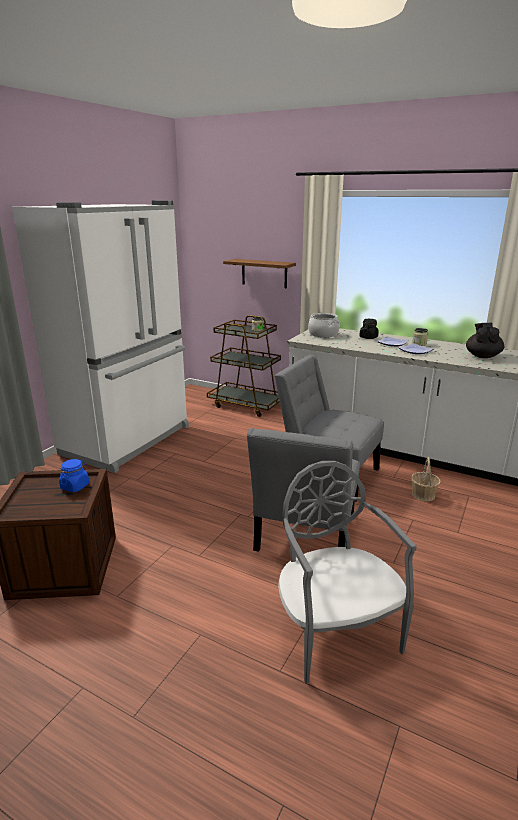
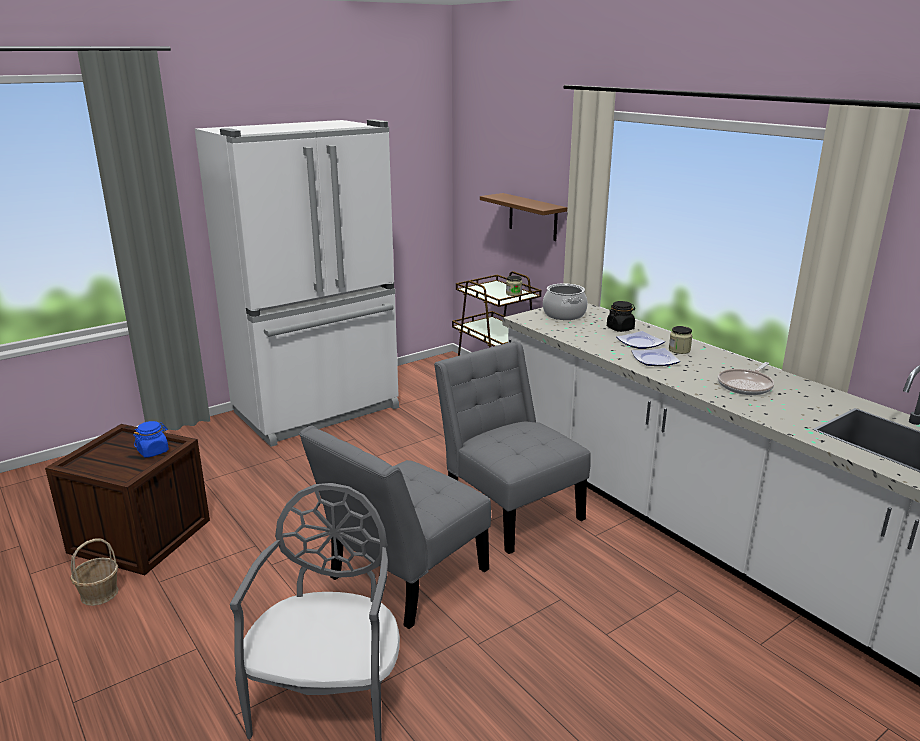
camera: 25 degrees right, 0 degrees up
basket [411,457,441,501] -> basket moved to [70,538,118,606]
black teapot [466,323,504,358] -> frying pan [718,362,774,395]

